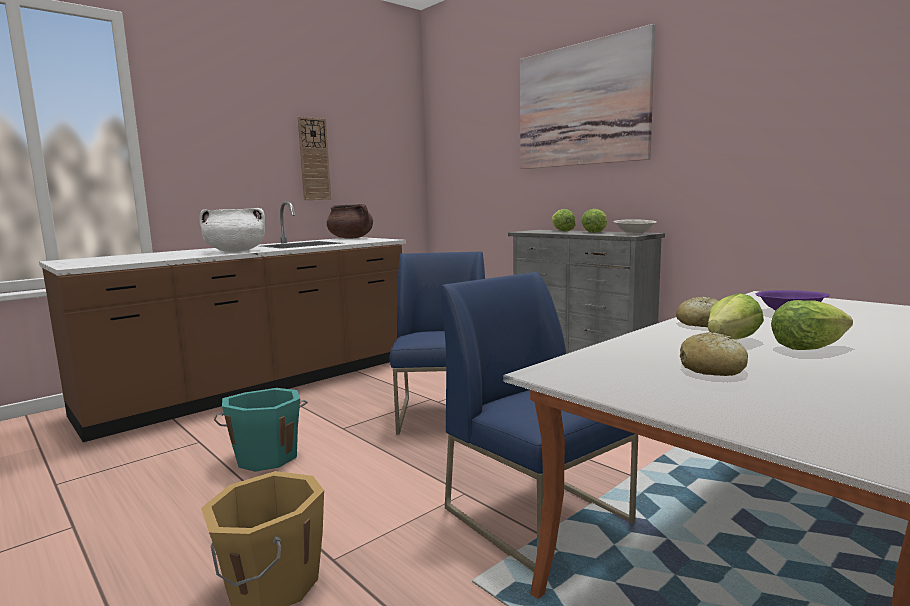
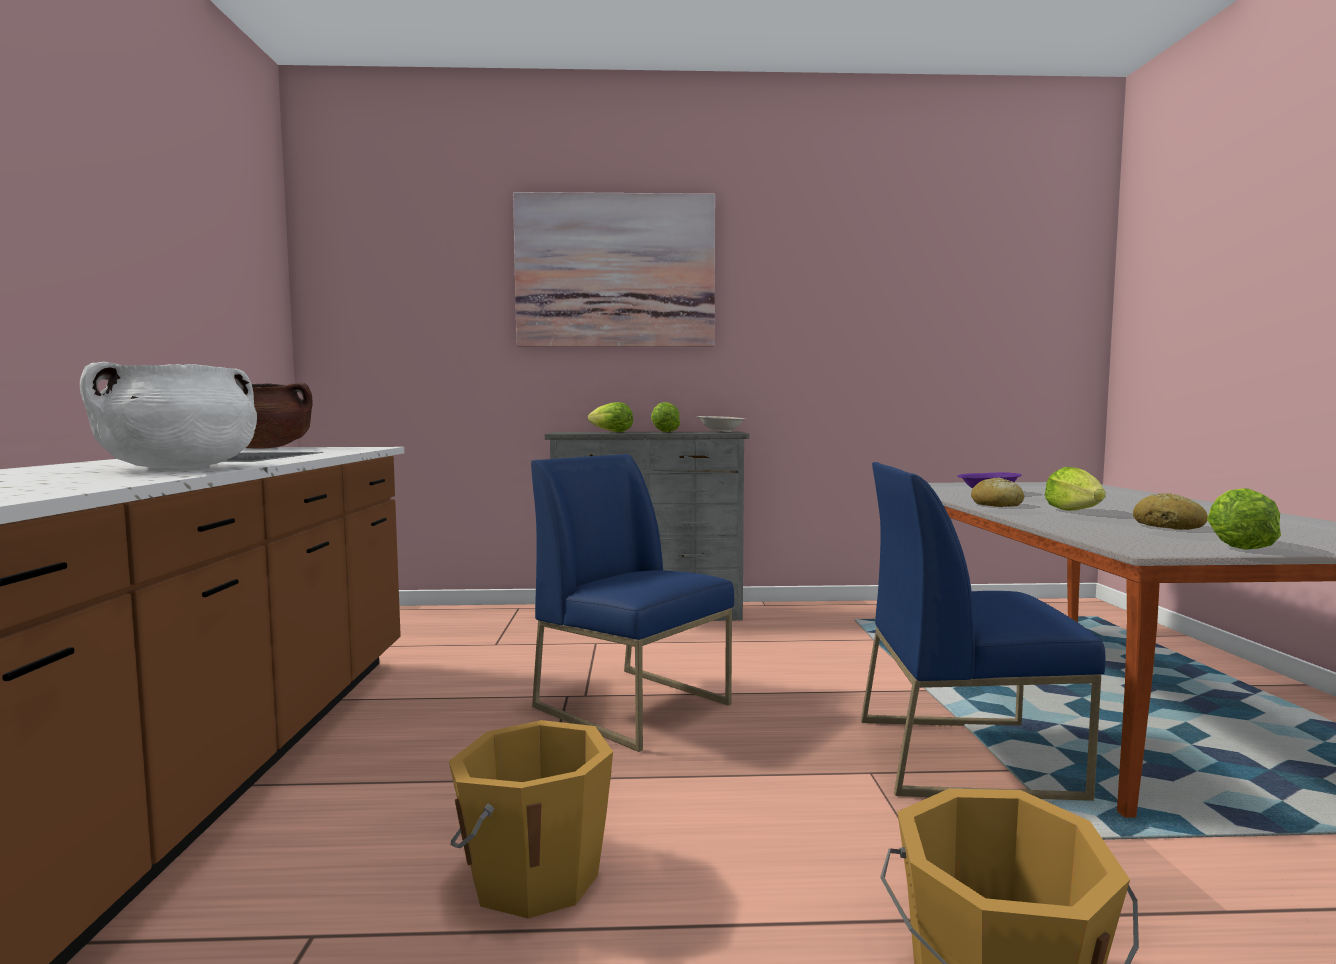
camera: 50 degrees left, 5 degrees down
turquoise bucket [214,388,308,472] -> orange bucket [449,720,613,918]
wall clock [298,117,331,200] -> none
lettuce [771,300,853,350] -> lettuce moved to [1207,488,1281,550]

